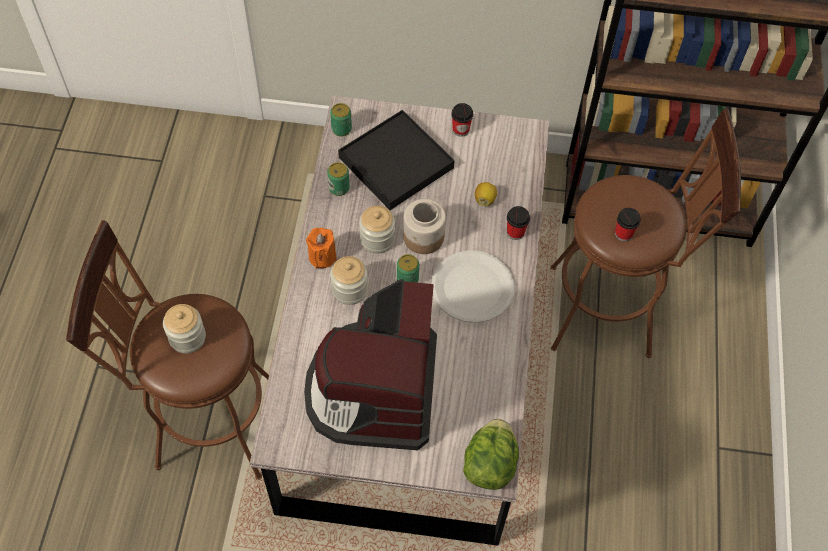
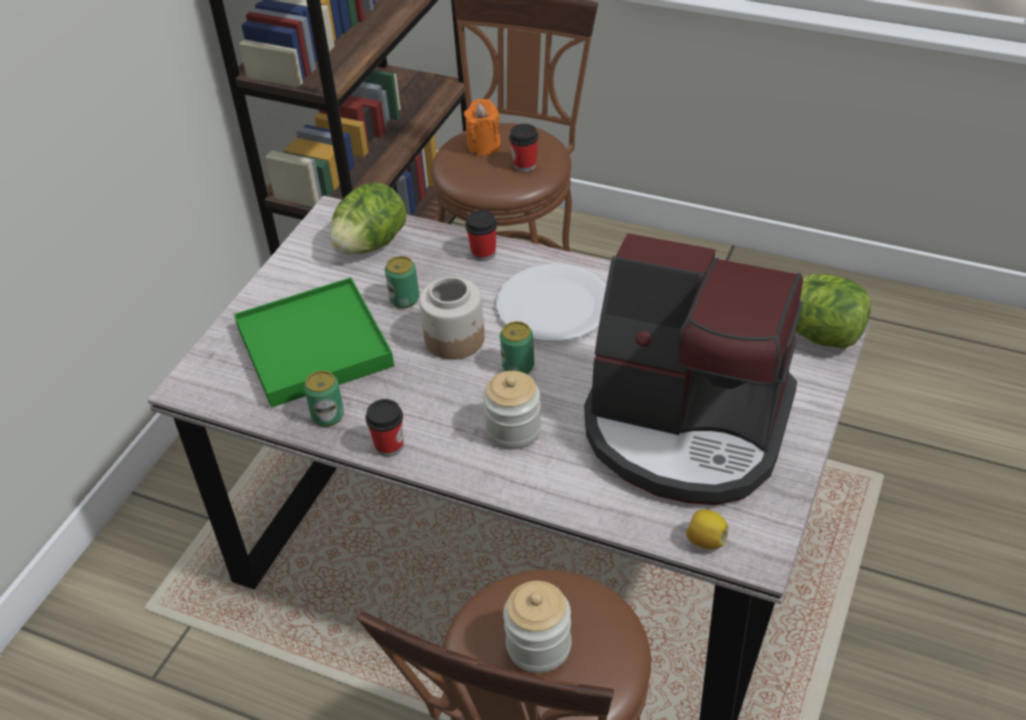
camera: 70 degrees left, 15 degrees down
orange candle [306,228,337,269] -> orange candle moved to [464,99,501,156]
can [330,103,352,137] -> can moved to [385,256,419,308]
black tray [338,110,455,210] -> green tray [234,277,394,408]
jar [359,206,395,254] -> none
cup [451,103,473,137] -> cup moved to [365,399,404,457]
lemon [475,182,497,206] -> lemon moved to [686,509,728,549]
none -> lettuce [329,182,406,254]

